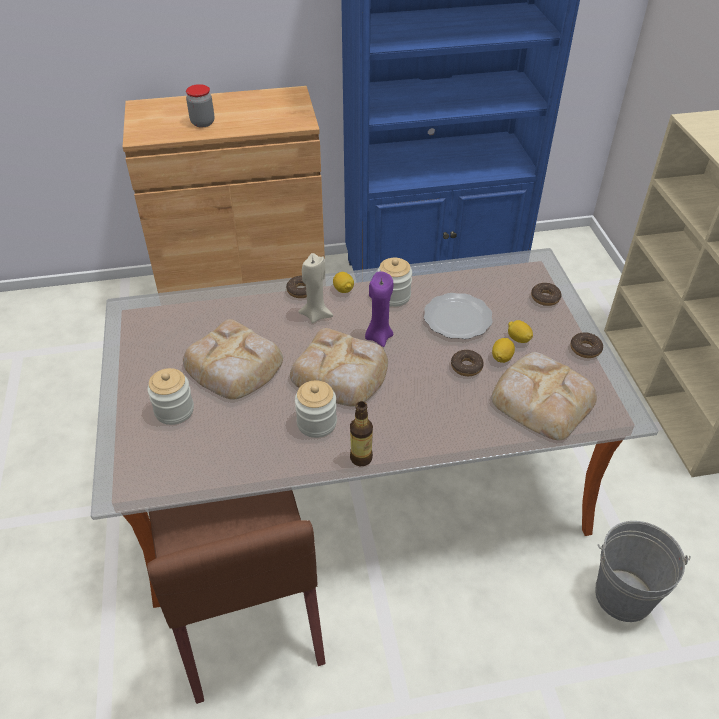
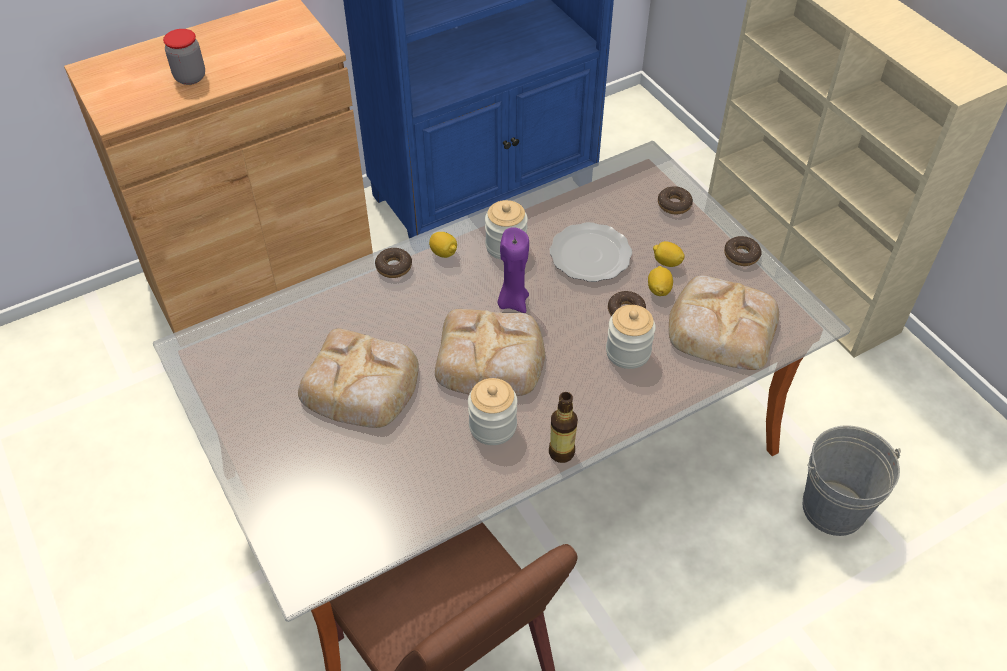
camera: 20 degrees left, 5 degrees up
jar [147,368,194,425] -> jar moved to [606,305,656,369]
beige candle [298,253,333,323] -> none

